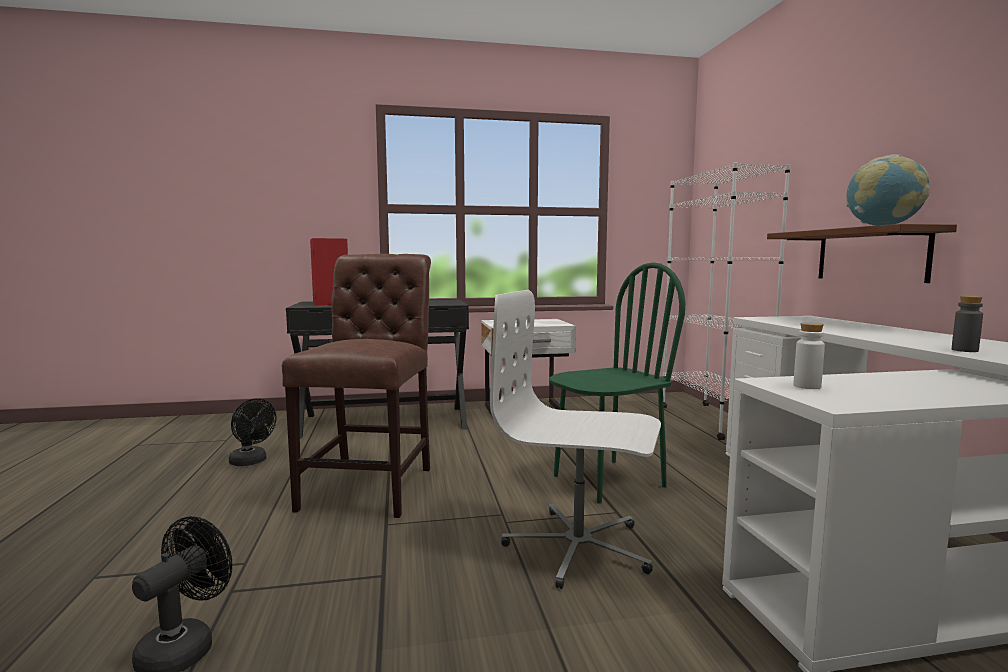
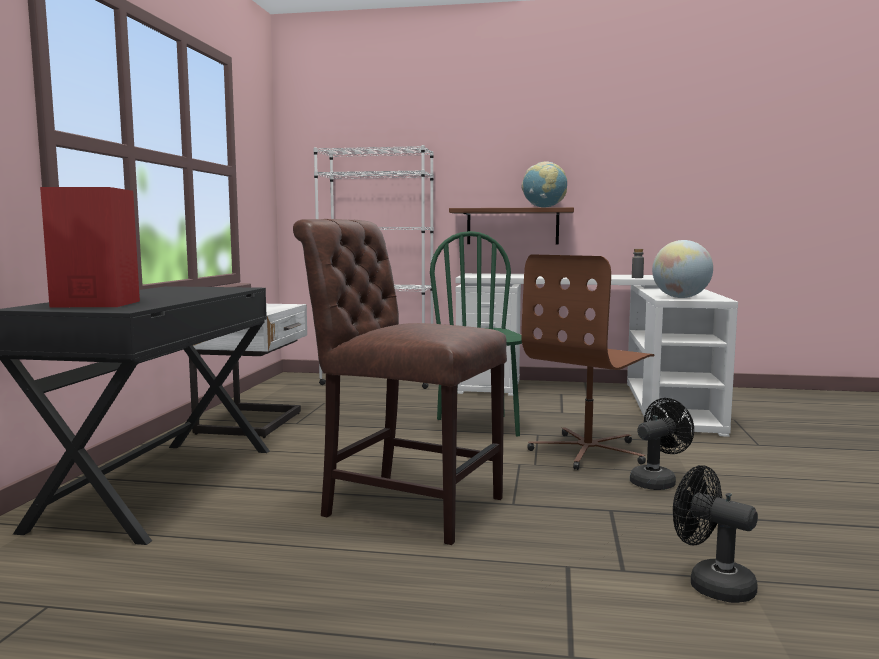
camera: 70 degrees left, 0 degrees up
black fan [229,398,276,466] -> black fan moved to [630,398,694,490]
white office chair [490,290,661,589] -> brown office chair [521,254,655,470]
white bottle [794,323,825,389] -> globe [652,240,713,298]

